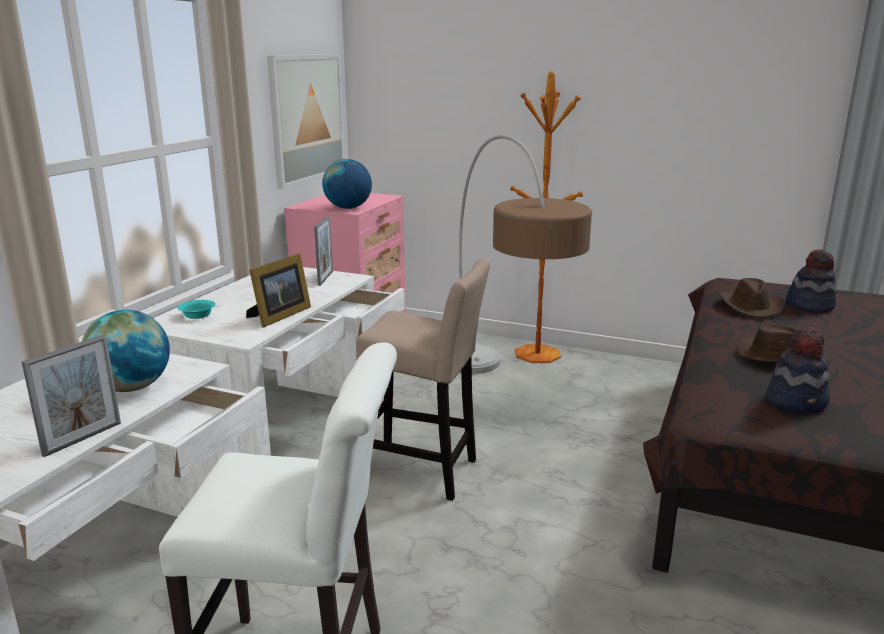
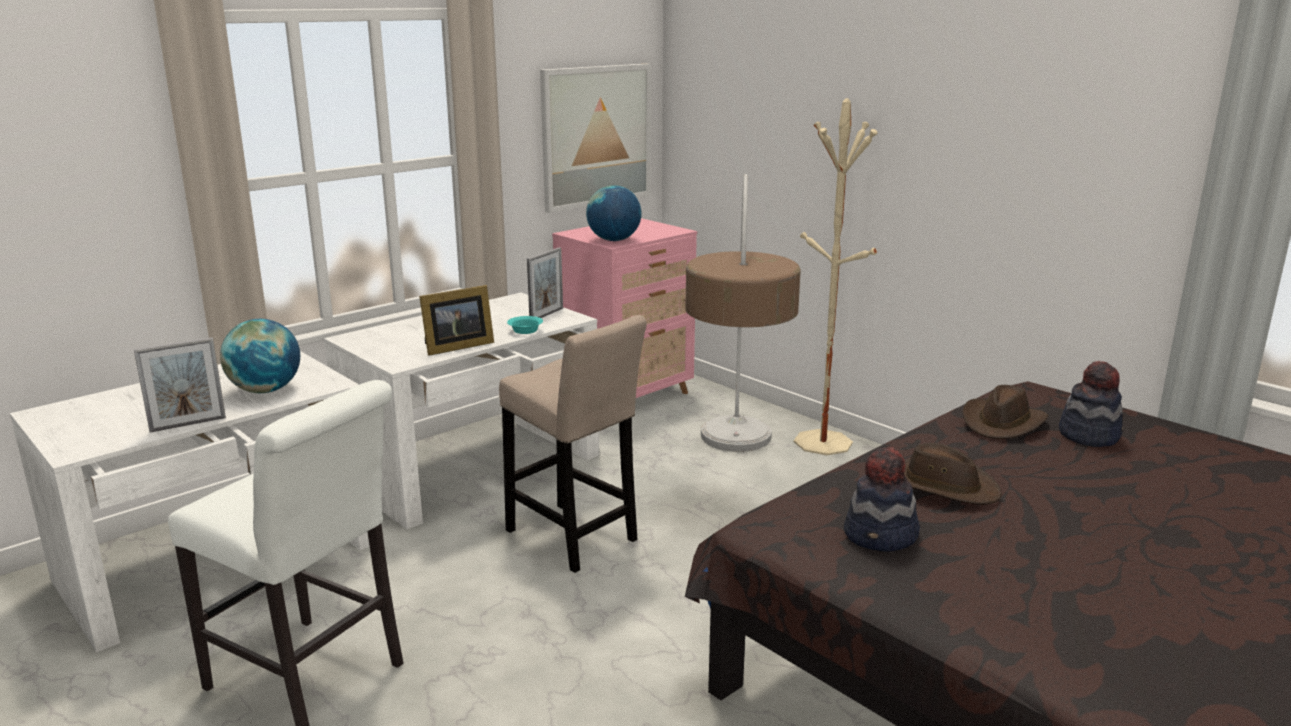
camera: 25 degrees right, 0 degrees up
turquoise bowl [178,300,216,319] -> turquoise bowl moved to [507,316,543,334]
orange clothes rack [510,72,583,363] -> beige clothes rack [794,98,878,455]

